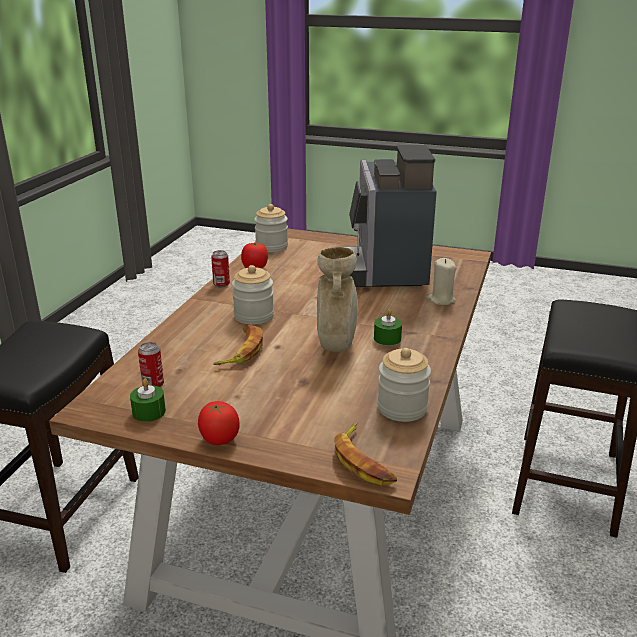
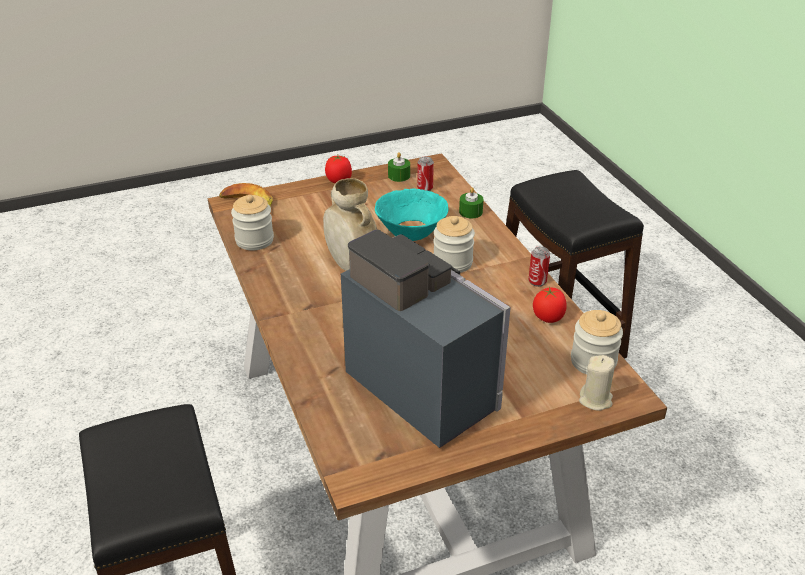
camera: 140 degrees right, 10 degrees up
banana [213,325,263,365] -> turquoise bowl [375,188,449,241]
green candle [374,309,402,346] -> green candle moved to [459,187,483,218]
beige candle [427,258,456,305] -> beige candle moved to [579,355,615,410]

